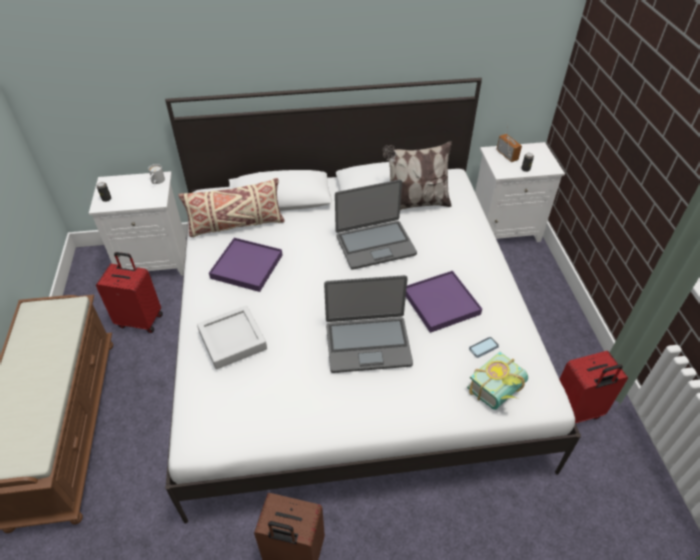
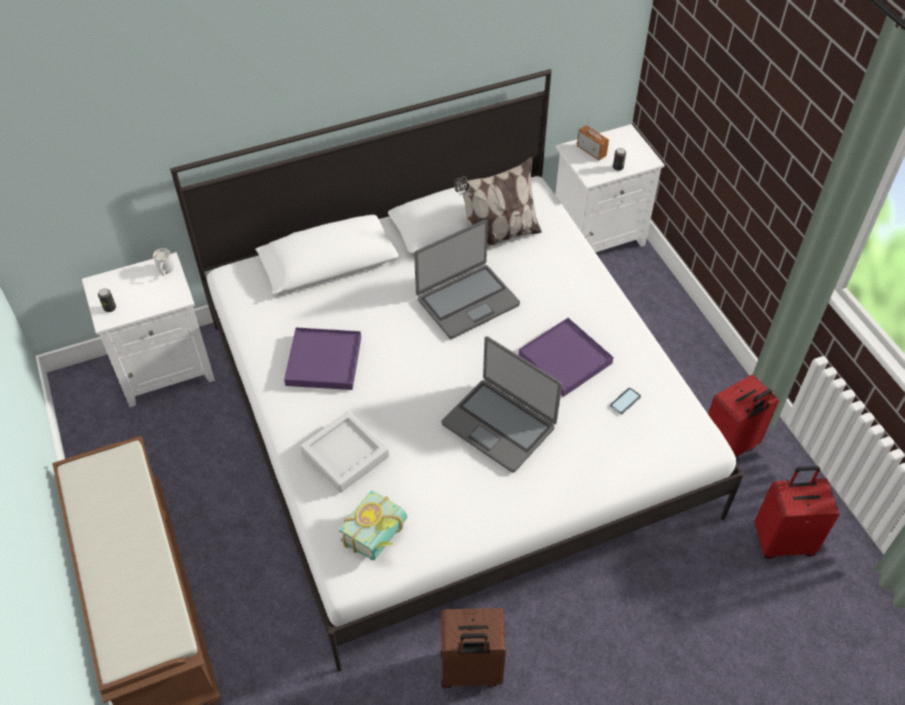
camera: 15 degrees left, 5 degrees up
red suitcase [96,252,163,333] -> red suitcase moved to [754,466,839,559]
beige pillow [178,178,285,237] -> none
laptop [324,275,413,373] -> laptop turned 60 degrees clockwise [442,336,562,473]
book [467,351,528,410] -> book moved to [339,490,407,560]

